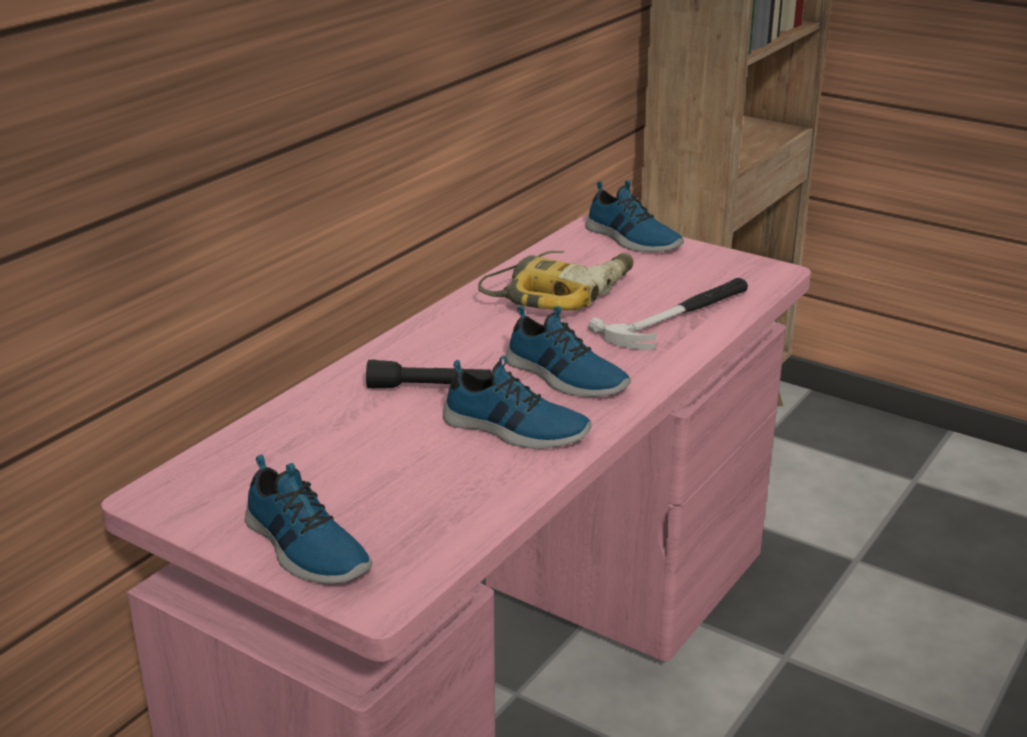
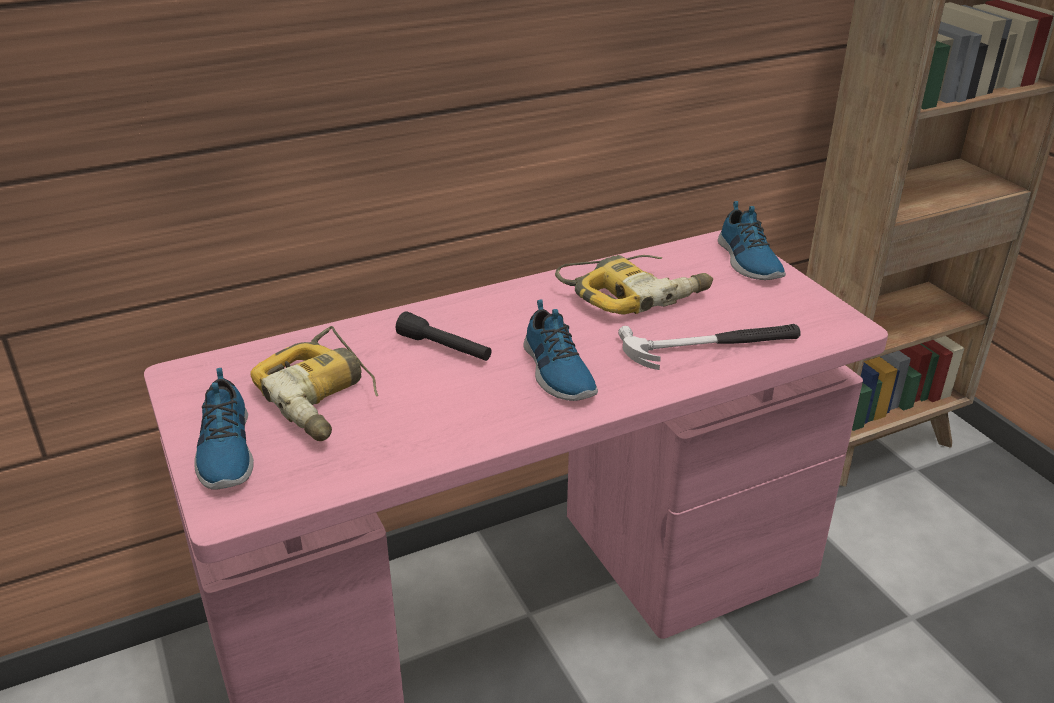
camera: 30 degrees right, 5 degrees up
shoe [443,356,592,449] -> none
none -> power drill [250,326,378,441]

